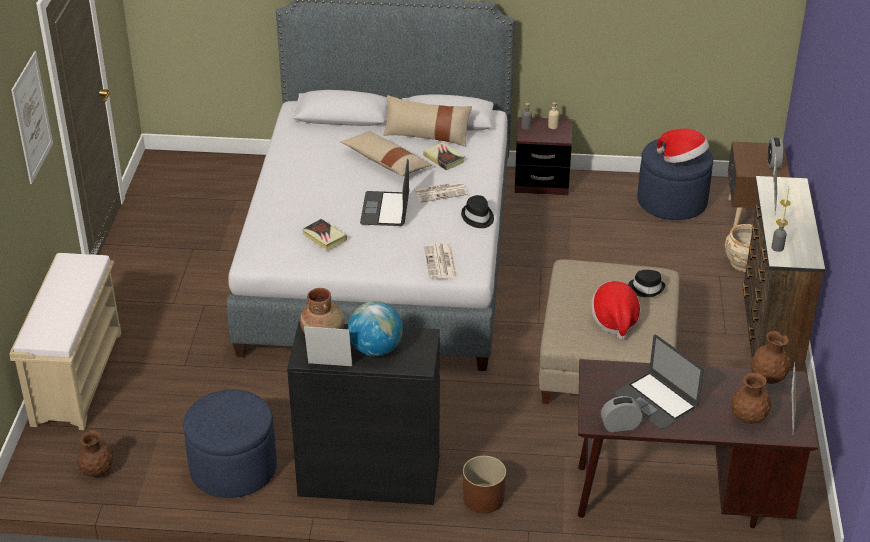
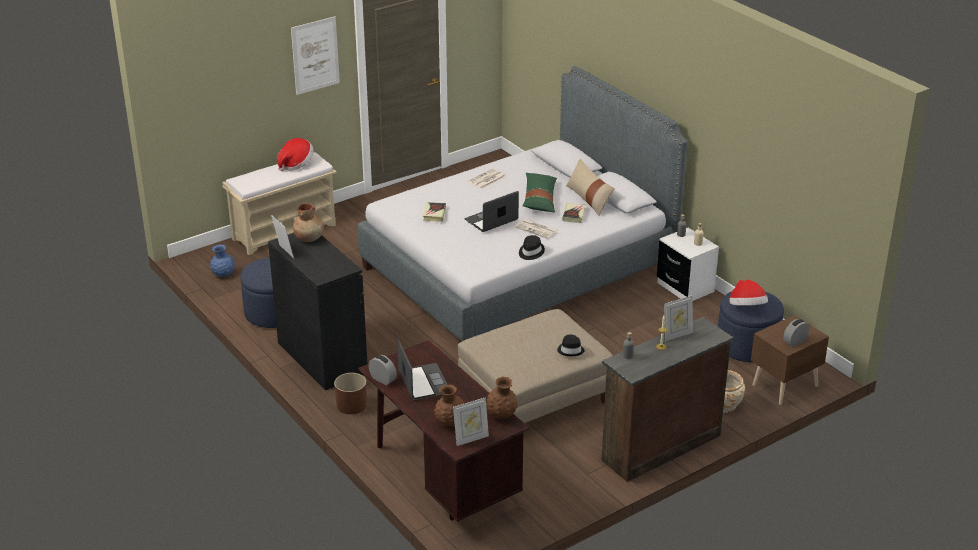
camera: 50 degrees right, 5 degrees down
brown vase [77,430,114,477] -> blue vase [210,244,235,277]
beige pillow [341,131,432,176] -> green pillow [523,173,557,212]
globe [348,301,403,356] -> none
newspaper [424,244,457,279] -> newspaper moved to [468,168,506,189]
brown nightstand [515,117,572,195] -> white nightstand [657,228,719,301]
hat [591,281,641,340] -> hat moved to [277,138,314,171]
laptop [614,335,703,429] -> laptop turned 150 degrees clockwise [397,339,447,400]

